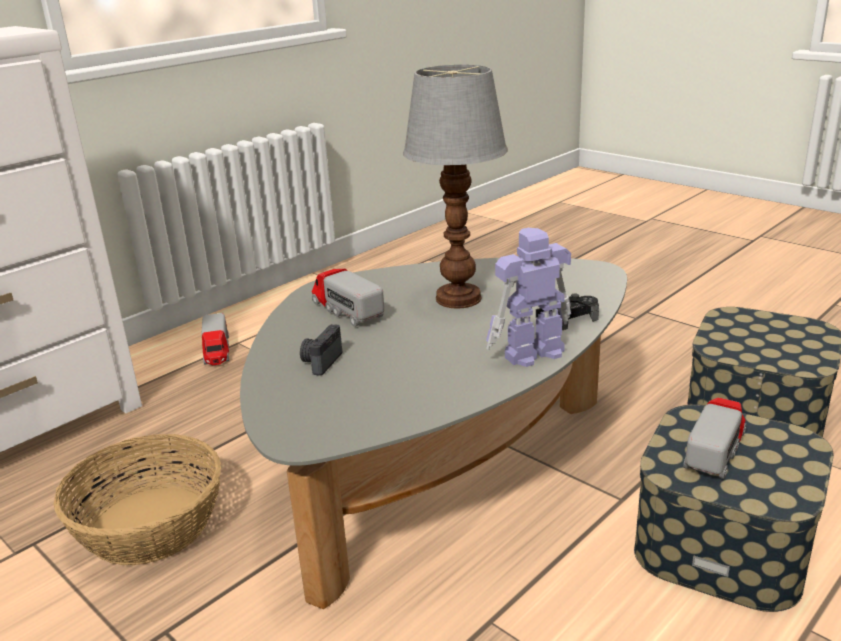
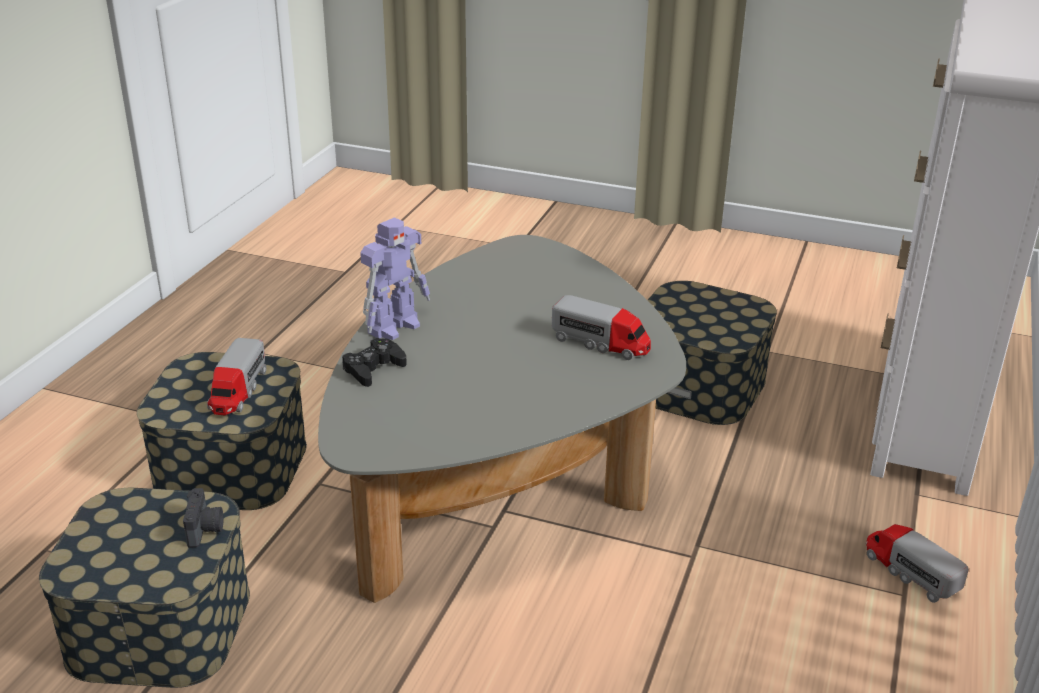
camera: 155 degrees right, 5 degrees up
basket [53,434,221,565] -> storage box [647,281,777,425]
camera [300,324,342,376] -> camera moved to [183,488,223,548]
table lamp [403,65,508,309] -> none

